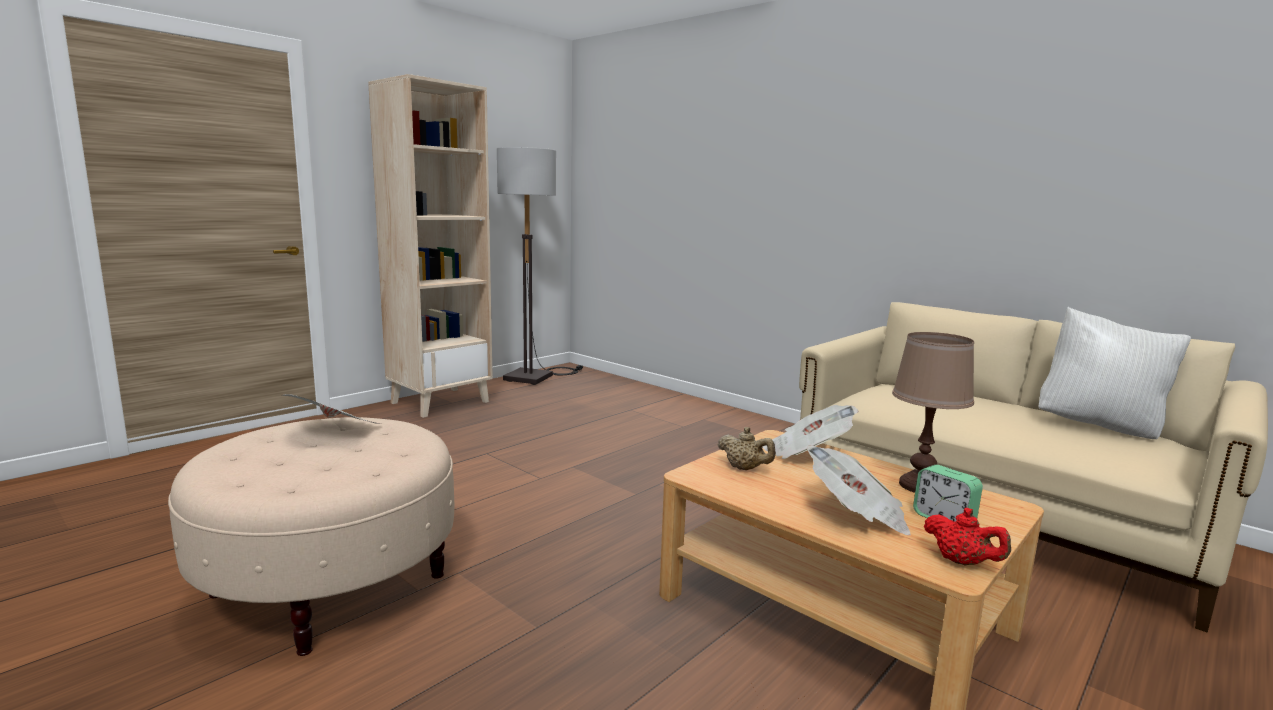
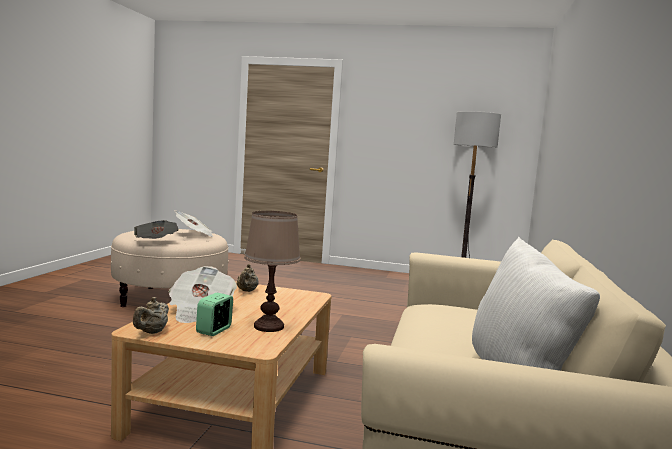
camera: 60 degrees right, 5 degrees down
beige bookcase [368,74,493,418] -> none
newspaper [763,405,859,459] -> newspaper moved to [134,220,178,239]
red teapot [924,508,1011,565] -> beige teapot [133,297,169,334]

